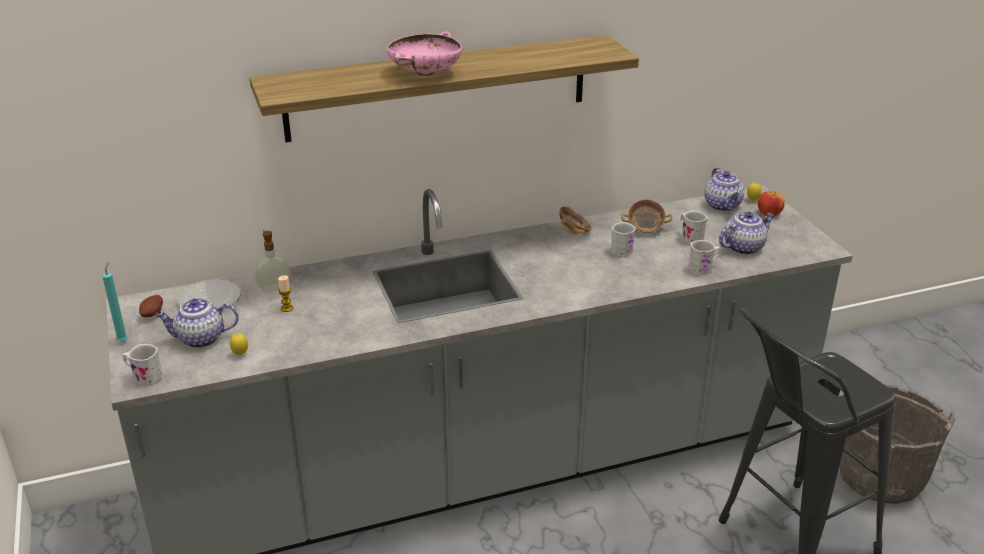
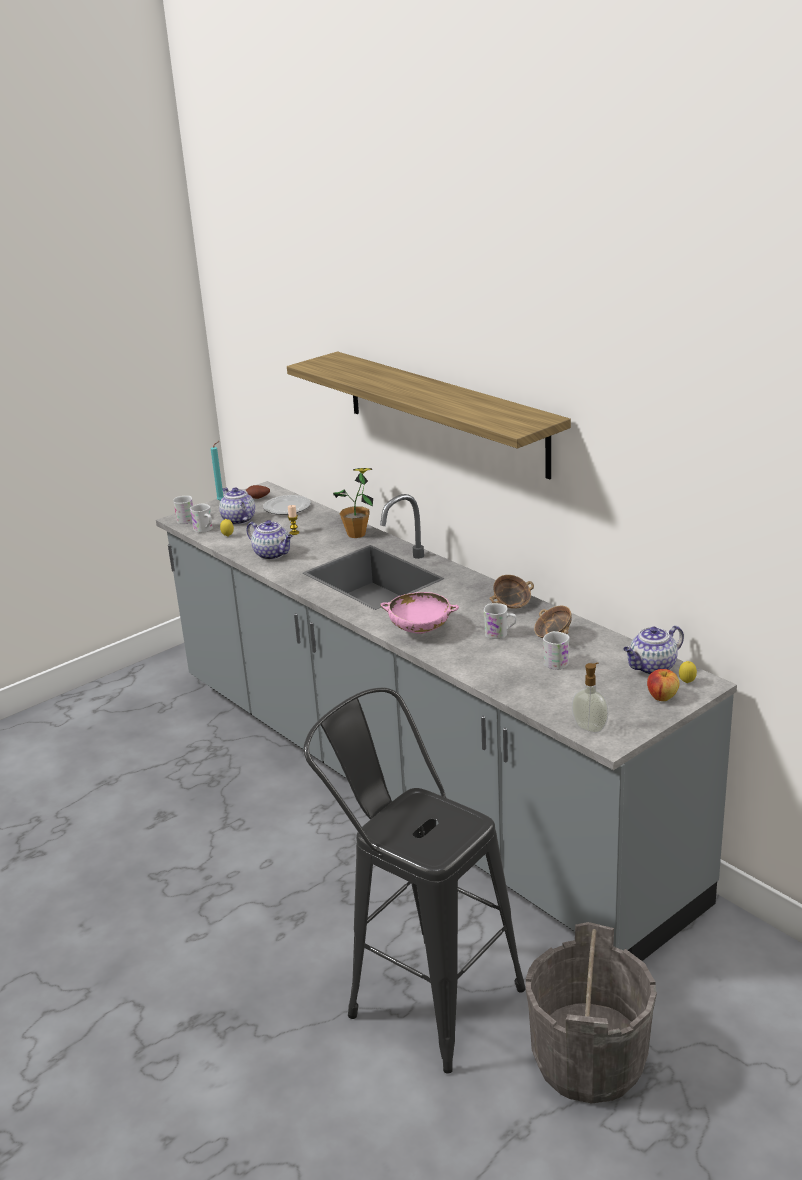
camera: 70 degrees right, 5 degrees down
soap dispenser [255,230,290,292] -> soap dispenser moved to [572,662,609,733]
pink bowl [387,32,462,76] -> pink bowl moved to [380,592,459,634]
white mug [688,240,720,275] -> white mug moved to [190,504,213,533]
teapot [719,212,774,255] -> teapot moved to [246,520,293,560]
none -> potted plant [333,468,373,538]

